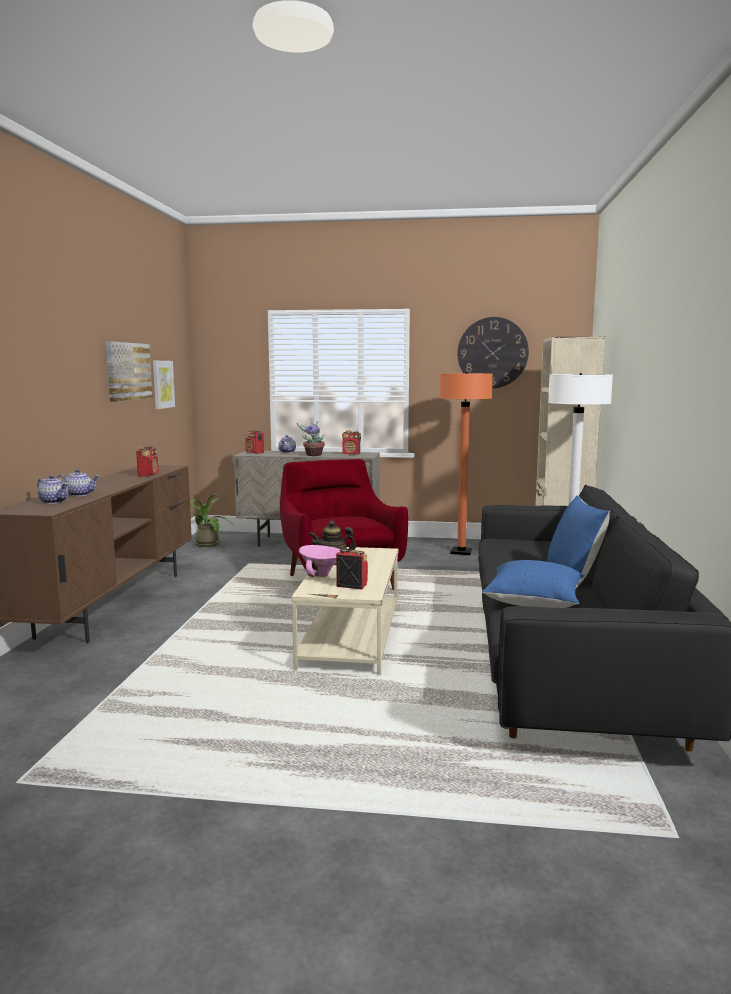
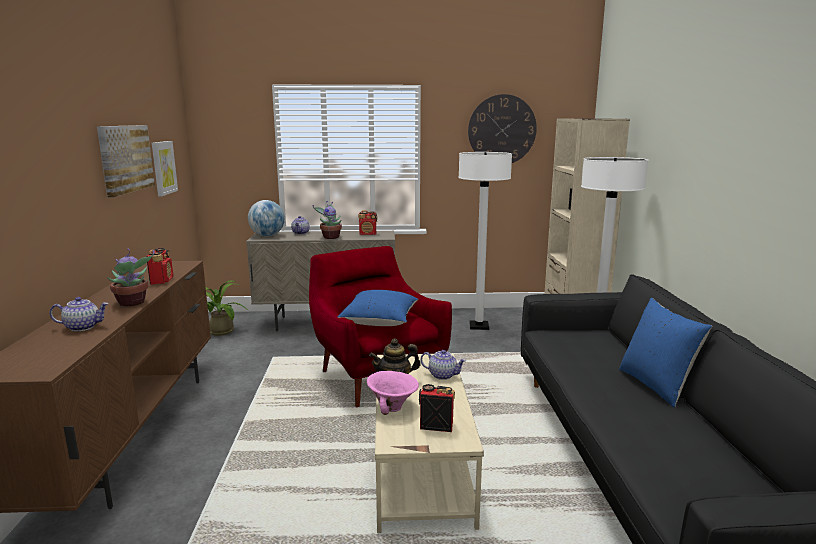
camera: 10 degrees left, 5 degrees up
teapot [37,475,68,504] -> teapot moved to [420,350,466,380]
radio [245,429,264,454] -> globe [248,200,285,236]
orange floor lamp [439,372,493,555] -> white floor lamp [458,152,512,330]
blue pillow [482,560,585,608] -> blue pillow moved to [338,290,418,326]
none -> potted plant [107,249,155,306]

